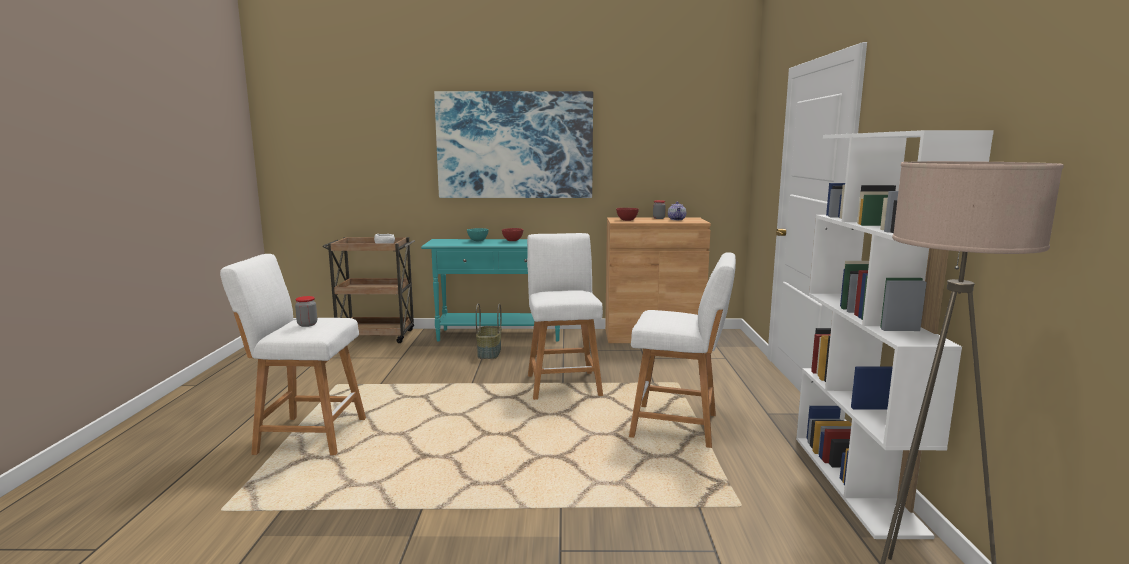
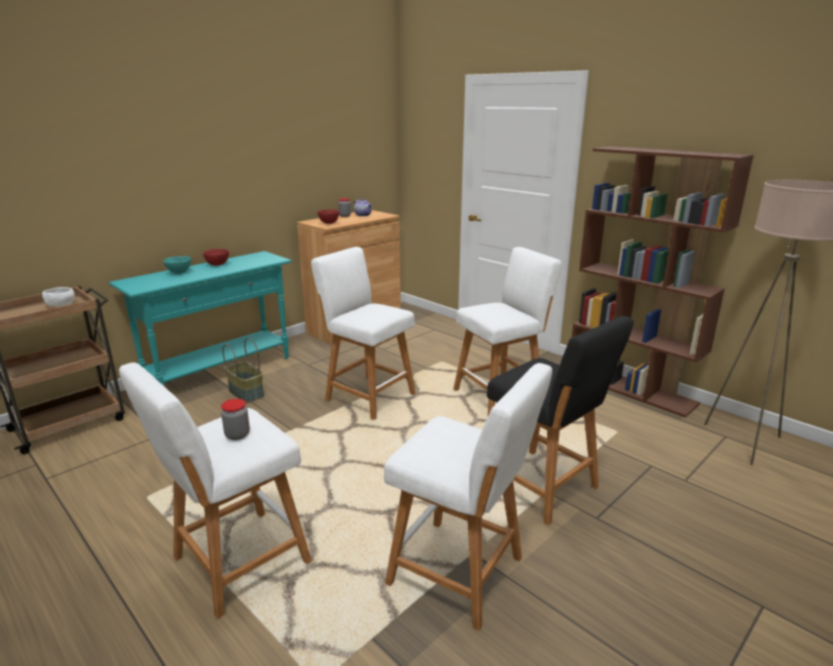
camera: 45 degrees left, 10 degrees up
picture [434,91,593,198] -> none
white bookcase [796,130,994,539] -> brown bookcase [572,146,754,418]
none -> white stool [384,363,552,631]
none -> black stool [487,316,633,525]

